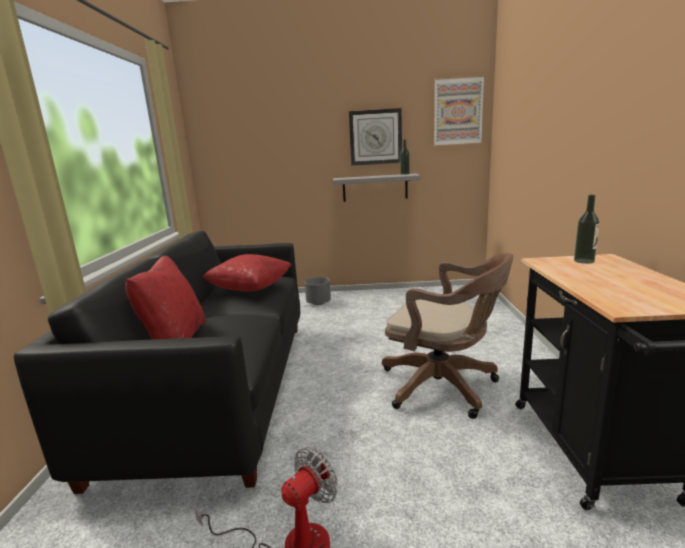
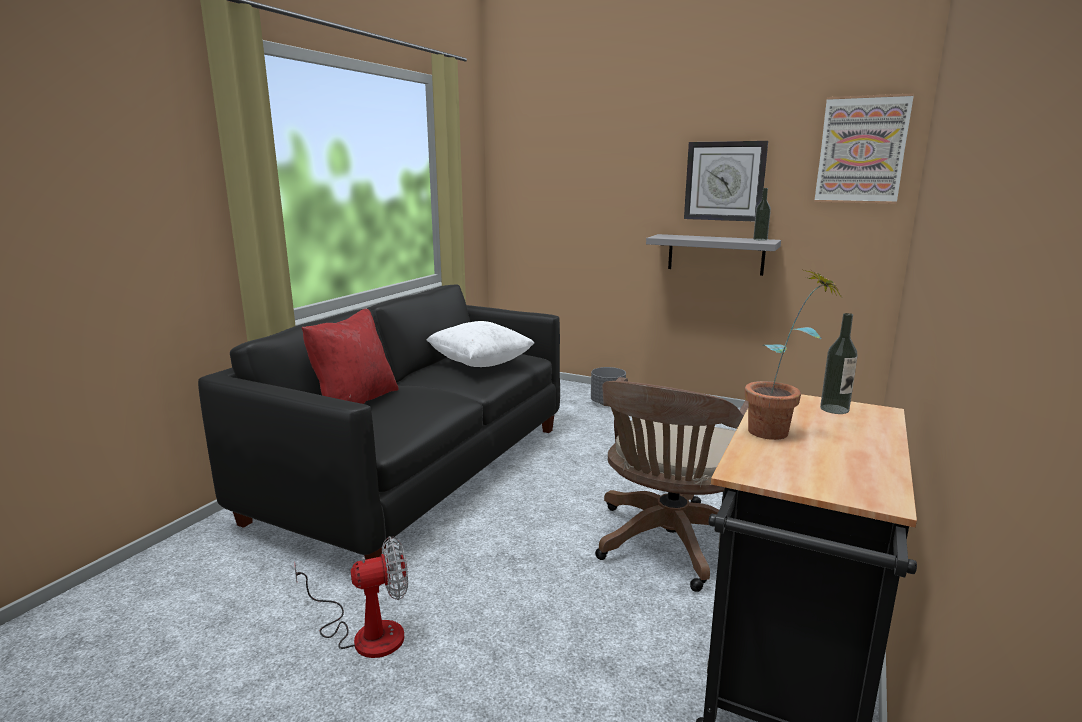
camera: 25 degrees right, 0 degrees up
red pillow [202,254,292,292] -> white pillow [427,321,534,367]
brown office chair [382,253,514,419] -> brown office chair turned 60 degrees clockwise [595,377,748,592]
none -> potted plant [745,269,840,440]

